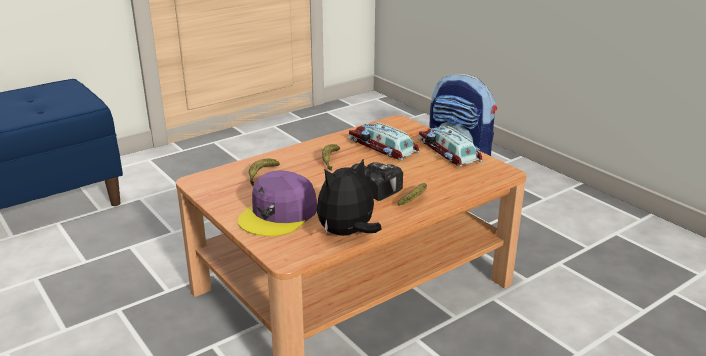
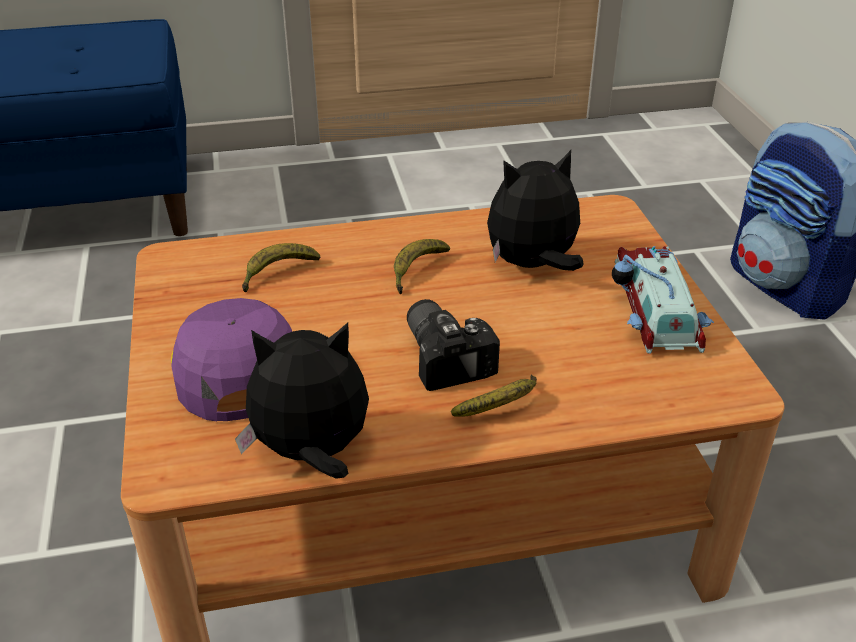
camera: 25 degrees right, 10 degrees up
purple cap [238,170,317,236] -> purple cap turned 105 degrees clockwise [171,298,293,421]
toy car [348,122,419,161] -> plush toy [487,150,584,271]

